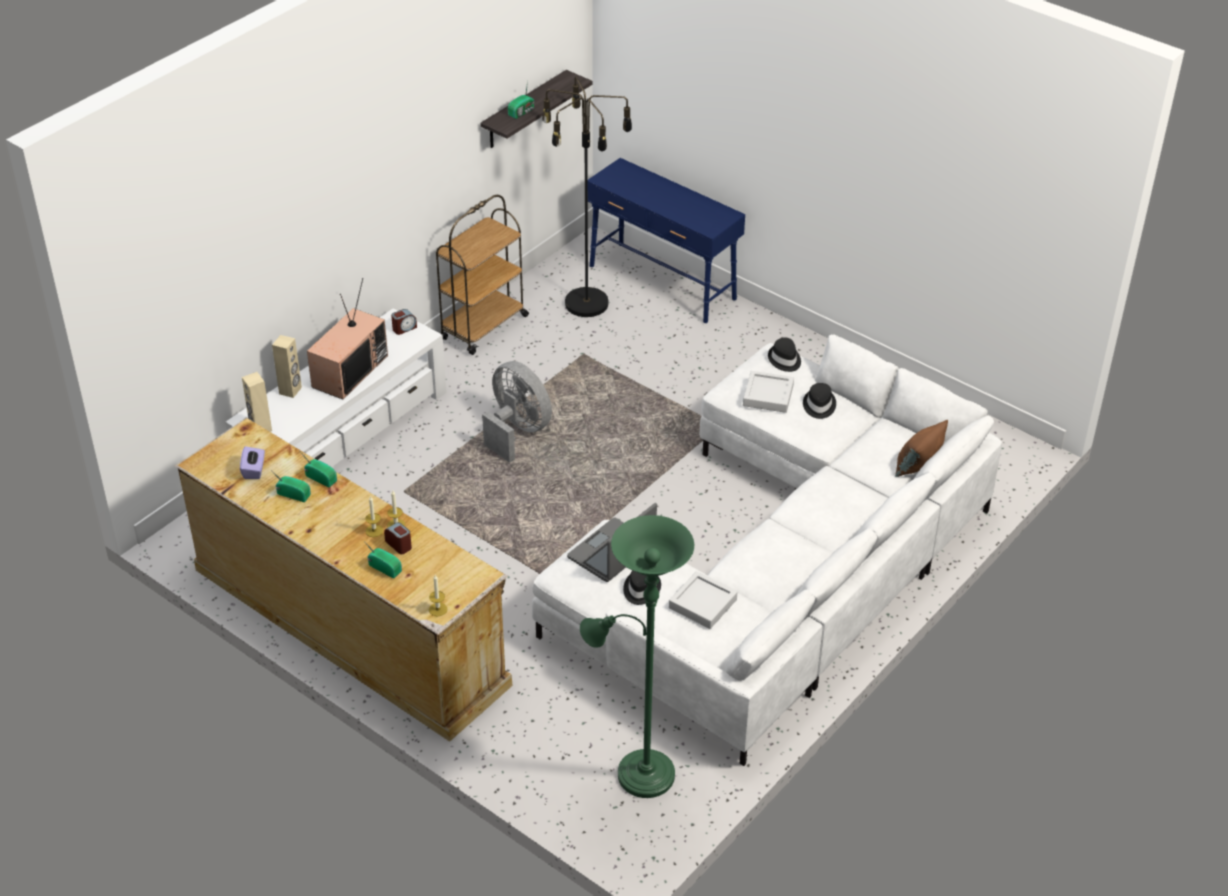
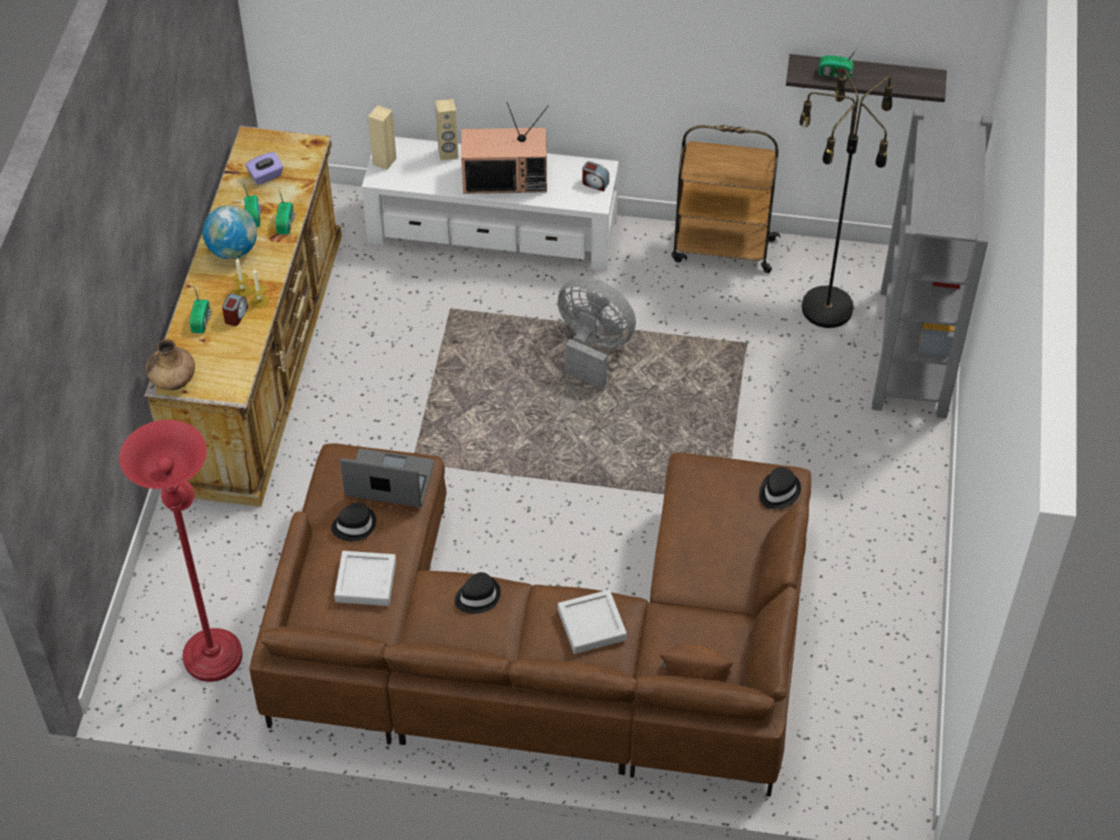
camera: 60 degrees right, 10 degrees up
candle [429,575,448,616] -> brown vase [146,339,195,390]
grey fan [482,361,552,463] -> grey fan turned 75 degrees counterclockwise [558,276,636,389]
white sofa [532,334,1002,766] -> brown sofa [249,443,811,796]
green floor lamp [580,515,694,798] -> red floor lamp [119,420,243,682]
blue console table [588,158,745,323] -> grey bookcase [872,108,993,418]
grey tray [743,371,794,413] -> grey tray moved to [558,590,627,654]
black hat [803,383,836,419] -> black hat moved to [455,572,501,614]
none -> globe [202,205,257,259]

